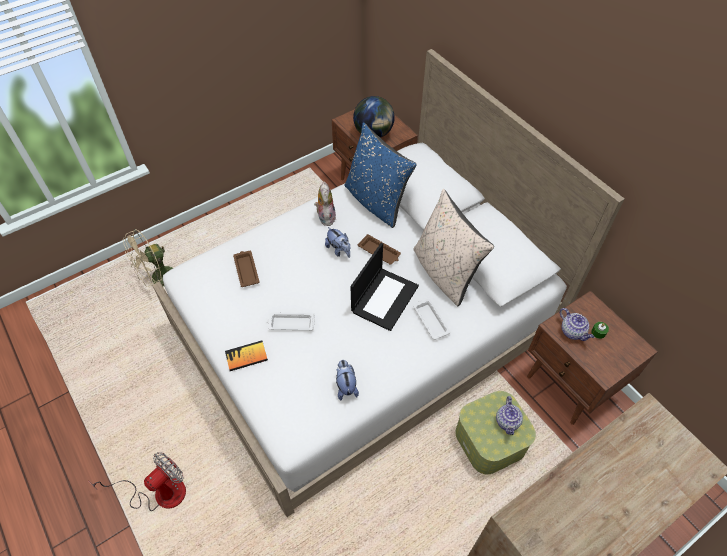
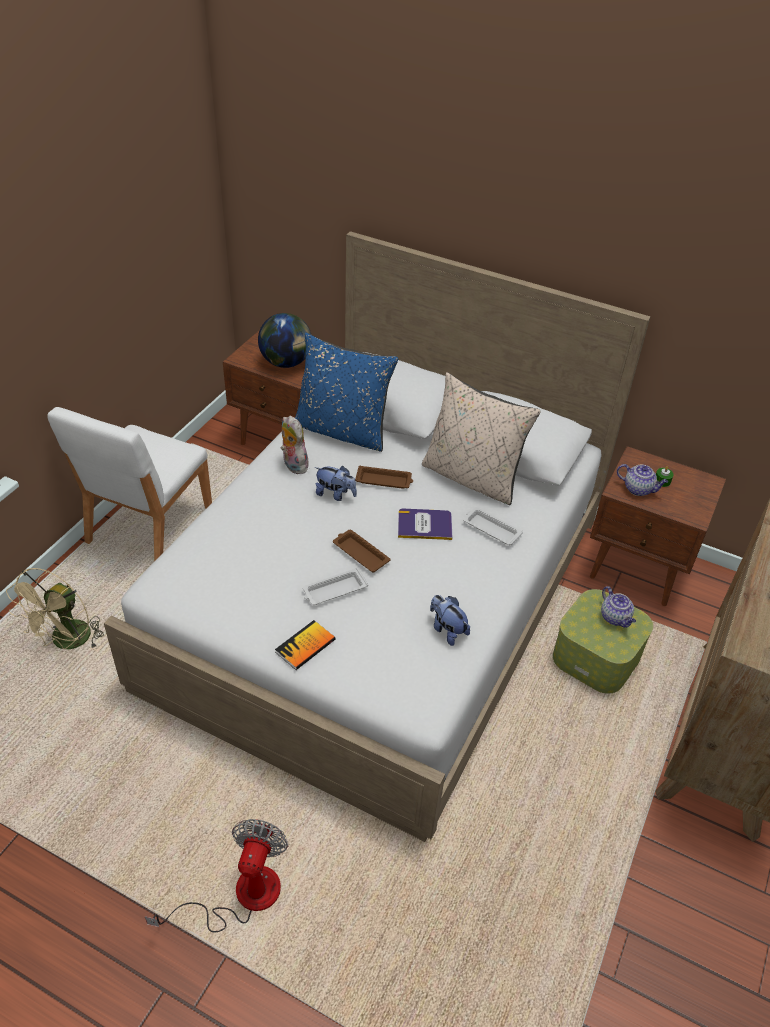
camera: 30 degrees left, 10 degrees down
brown tray [233,251,259,287] -> brown tray moved to [333,530,390,572]
laptop [350,243,419,331] -> book [398,509,452,540]
none -> white chair [47,407,212,562]

